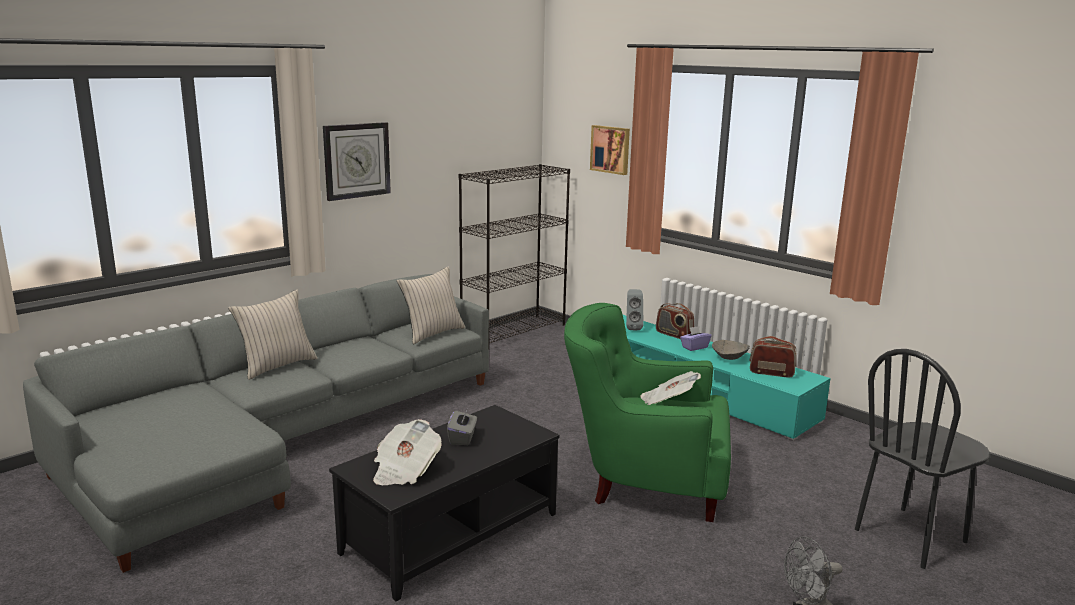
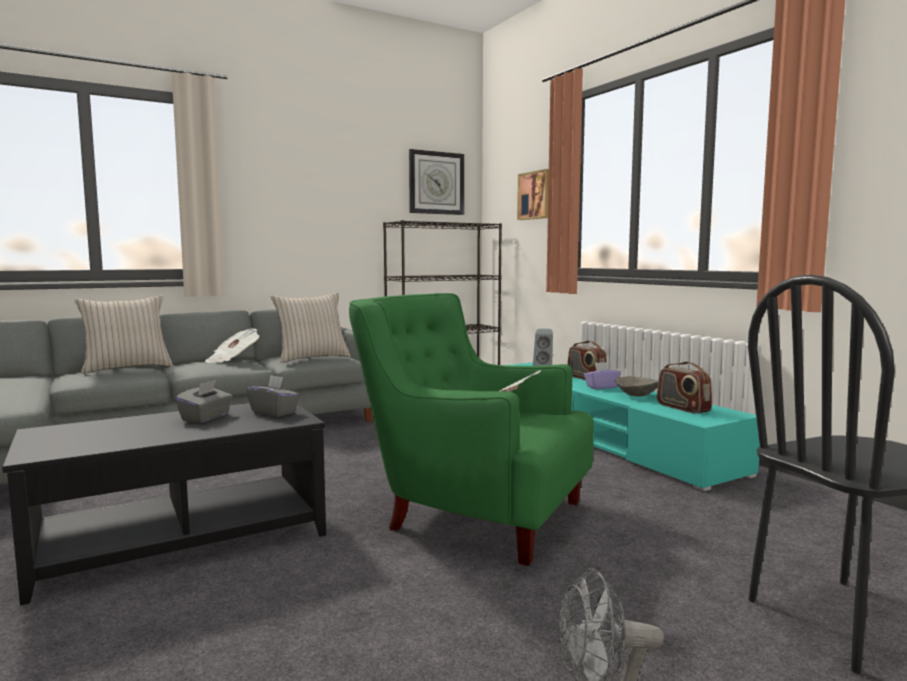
camera: 15 degrees right, 10 degrees down
wall clock [323,122,391,201] -> wall clock moved to [409,149,464,215]
newspaper [373,419,442,485] -> newspaper moved to [205,328,259,363]
radio [749,336,797,377] -> radio turned 150 degrees counterclockwise [657,361,712,414]
none -> grey tissue box [246,375,300,417]

